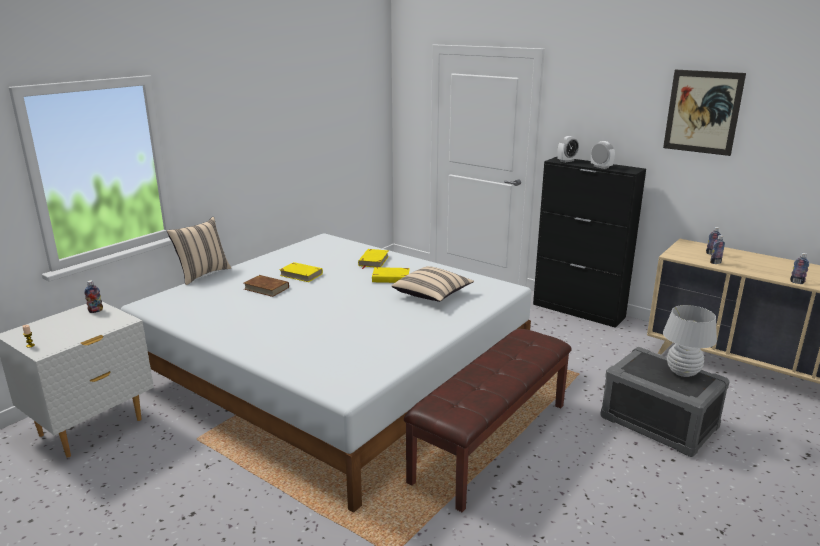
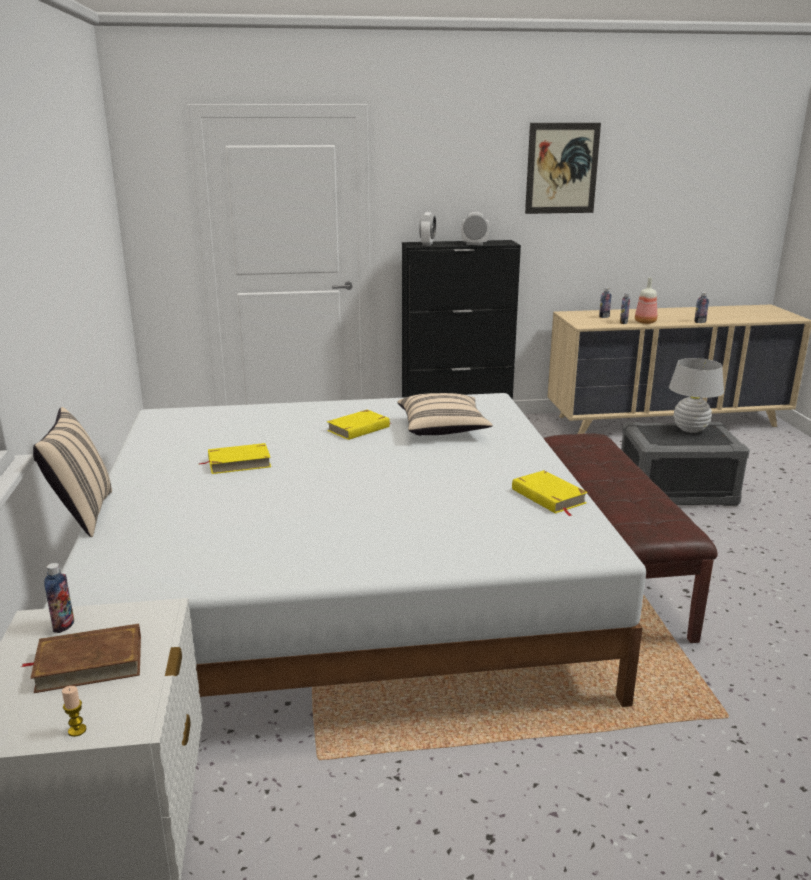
camera: 45 degrees left, 0 degrees up
brown book [244,275,289,297] -> brown book moved to [21,624,141,693]
yellow book [358,249,389,269] -> yellow book moved to [512,470,588,516]
none -> bottle [635,278,657,324]

